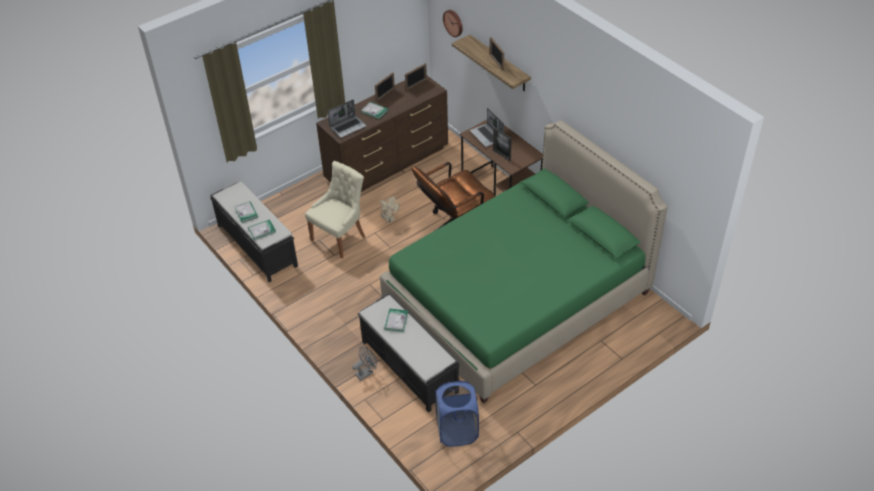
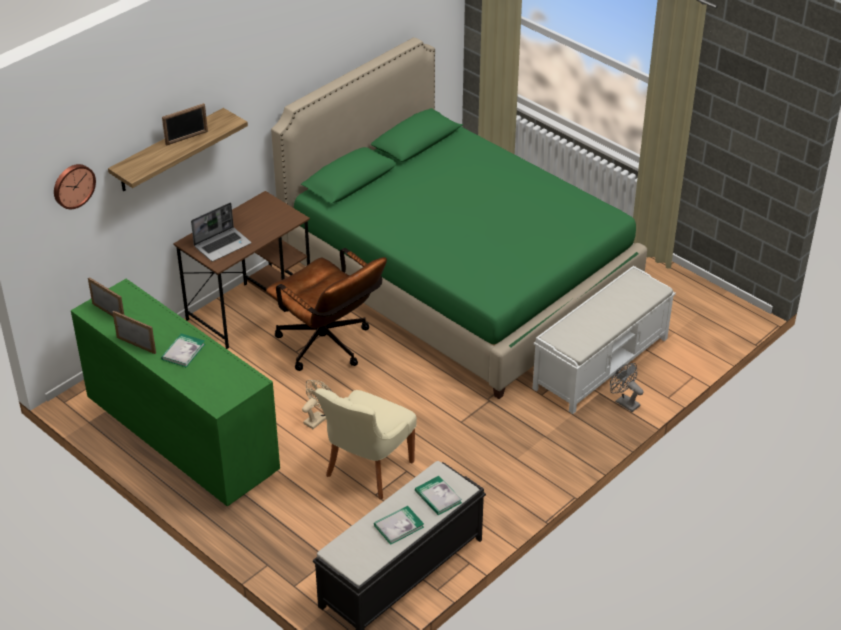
camera: 100 degrees left, 5 degrees down
beige chair [305,161,365,259] -> beige chair turned 90 degrees counterclockwise [315,388,417,499]
brown dresser [316,76,448,192] -> green dresser [71,279,280,507]
laptop [328,99,367,138] -> none
black bench [358,293,460,413] -> white bench [532,266,676,414]
book [384,309,408,332] -> none
blue laundry basket [435,380,479,447] -> none
picture frame [493,128,512,161] -> none

